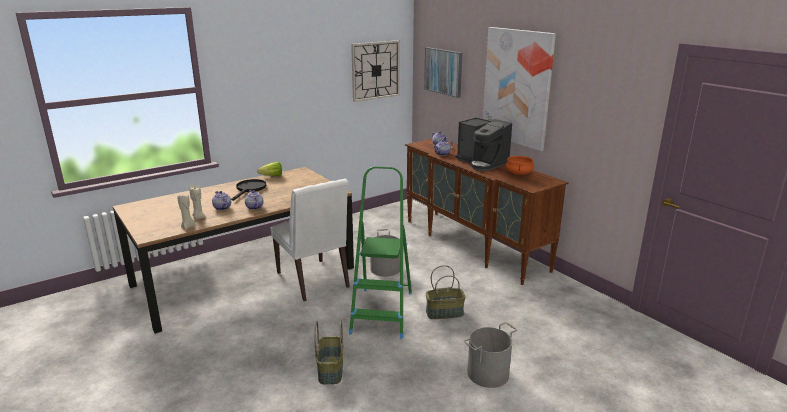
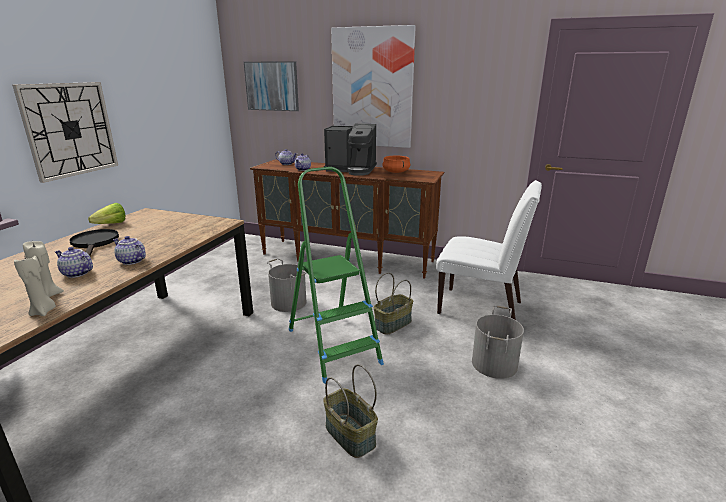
camera: 35 degrees left, 0 degrees up
white chair [270,179,350,301] -> white chair moved to [436,180,542,320]
wall clock [351,40,400,102] -> wall clock moved to [12,82,118,183]

